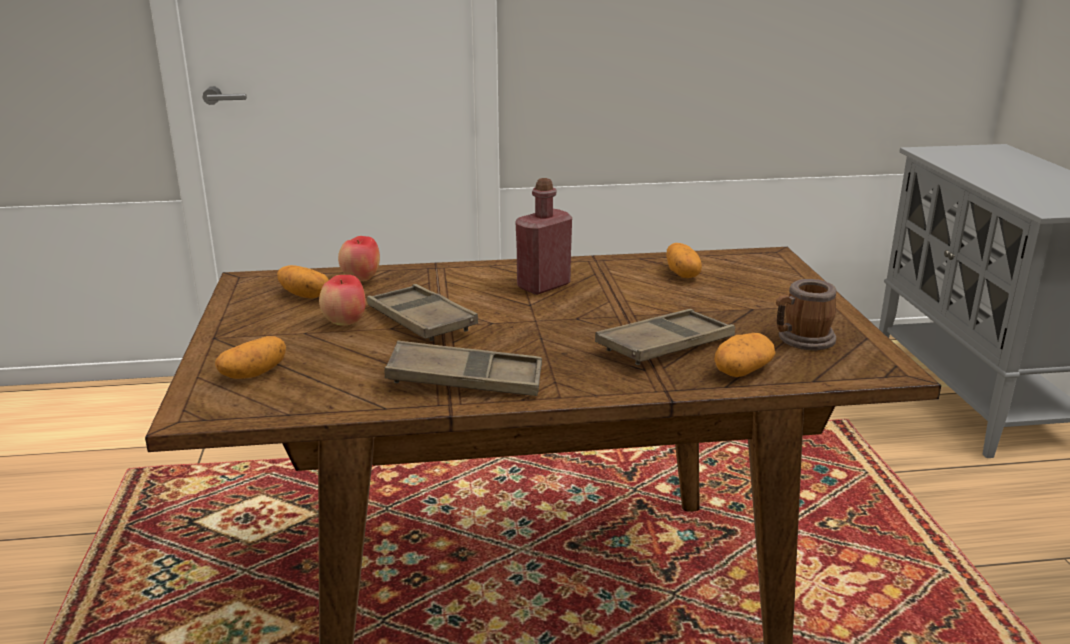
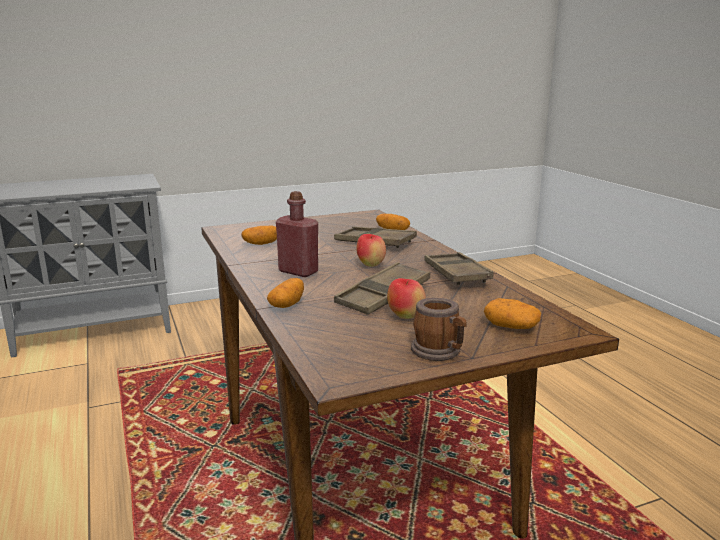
camera: 105 degrees left, 5 degrees down
potato [277,265,329,298] -> potato moved to [267,278,304,308]
apple [338,236,380,281] -> apple moved to [356,234,386,267]
mug [776,279,837,351] -> mug moved to [411,298,467,361]

